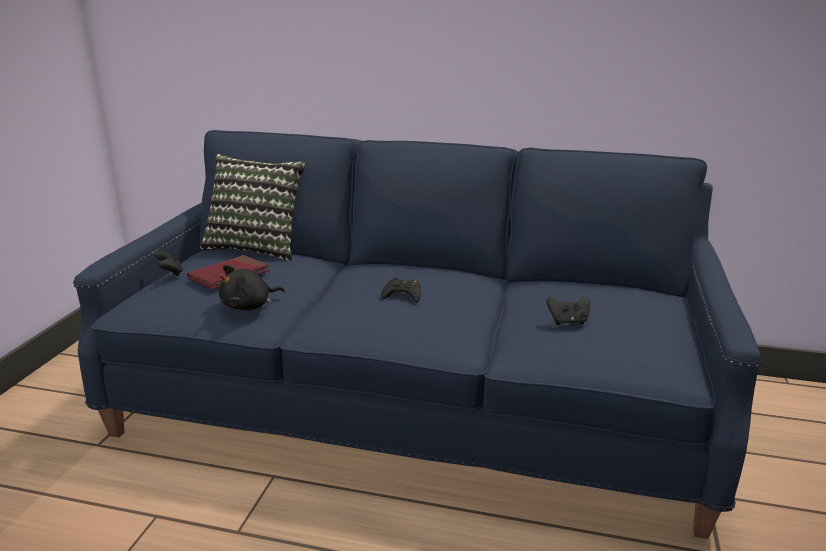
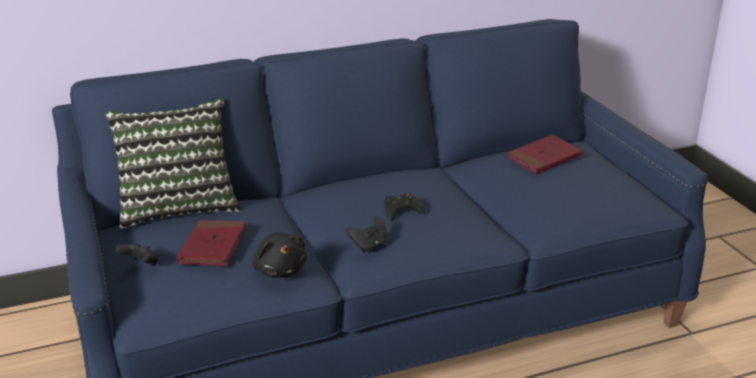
camera: 35 degrees left, 5 degrees up
black plush toy [219,265,285,310] -> black plush toy turned 45 degrees counterclockwise [252,232,307,278]
black game controller [547,296,590,325] -> black game controller moved to [347,216,388,252]
none -> red book [507,135,582,174]

